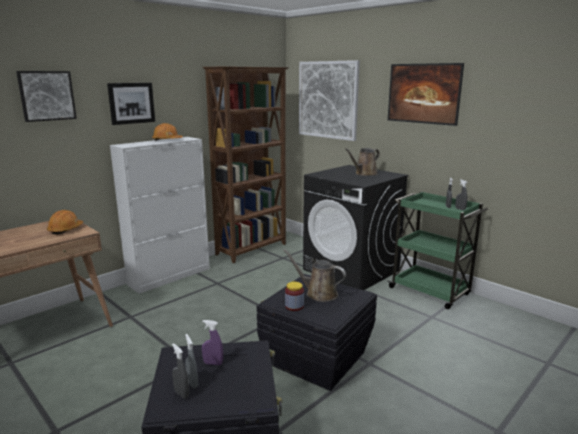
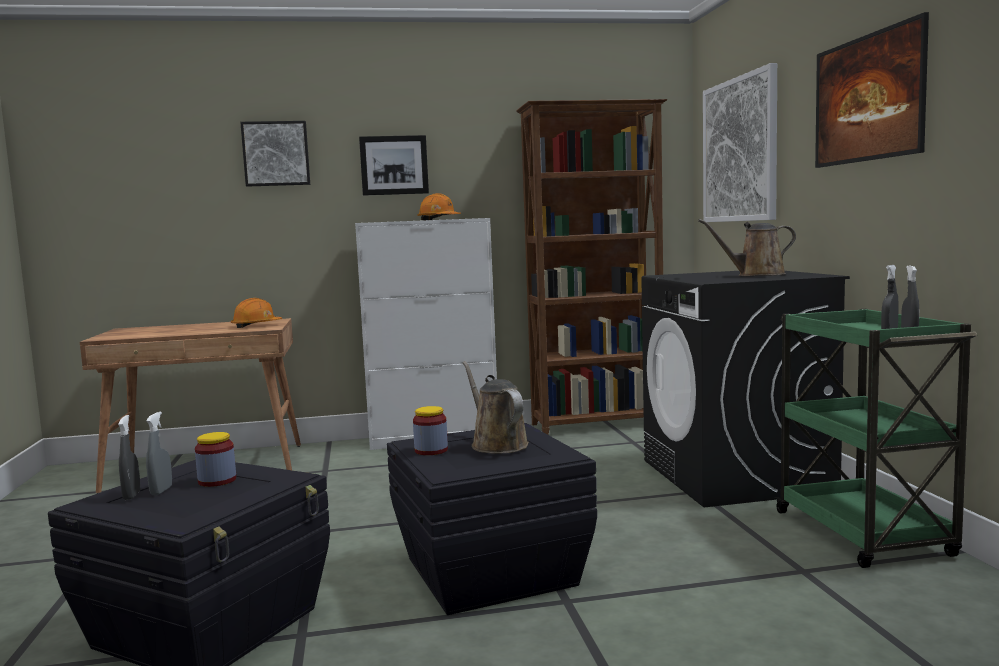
camera: 35 degrees right, 10 degrees down
purple spray bottle [202,320,223,365] -> jar [195,432,236,487]

